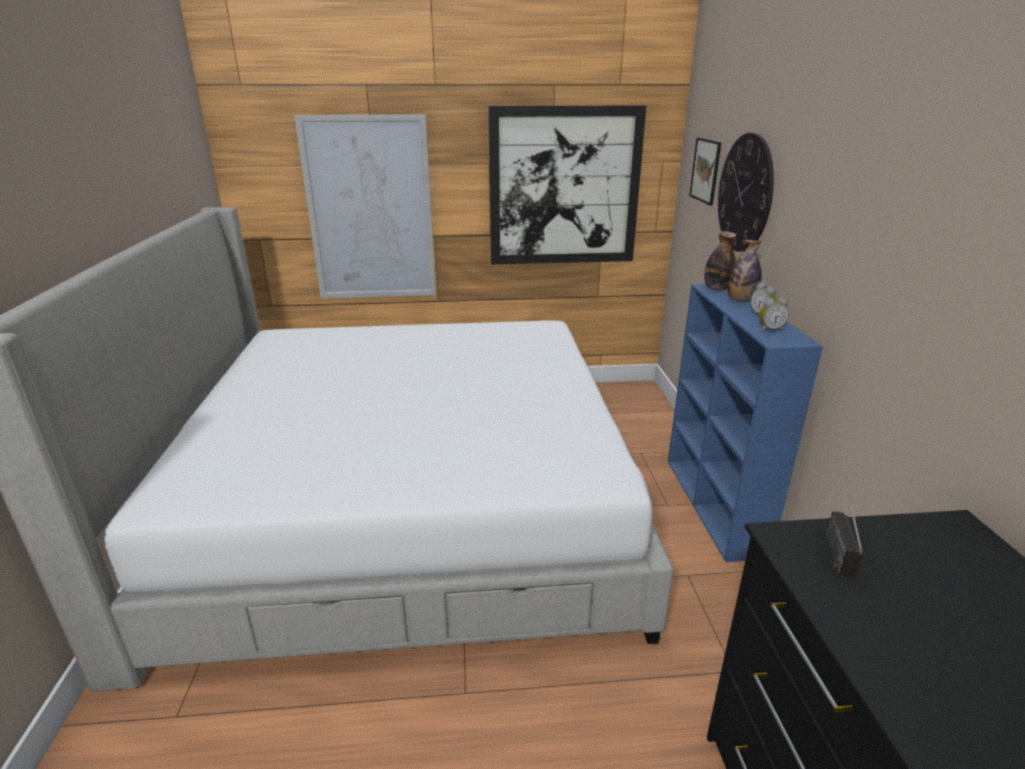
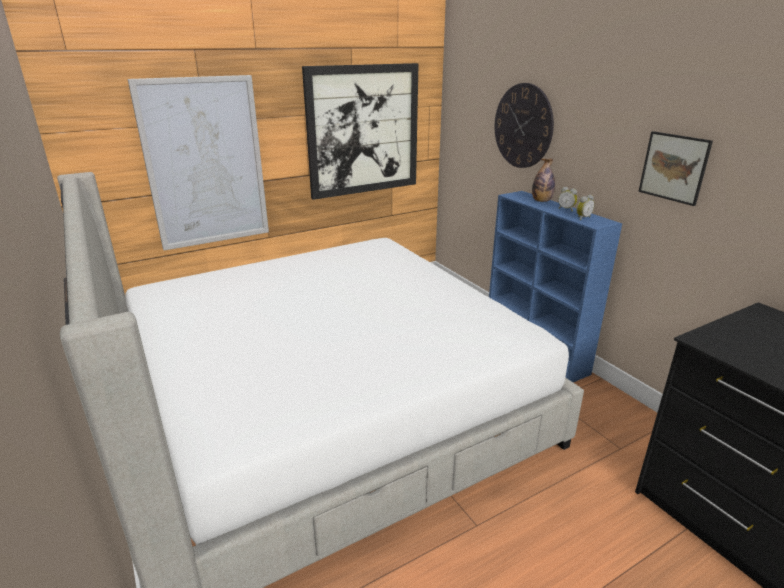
camera: 25 degrees left, 0 degrees up
picture [689,138,721,206] -> picture moved to [638,131,713,206]
bottle [704,231,736,290] -> none
radio [826,475,863,577] -> none

